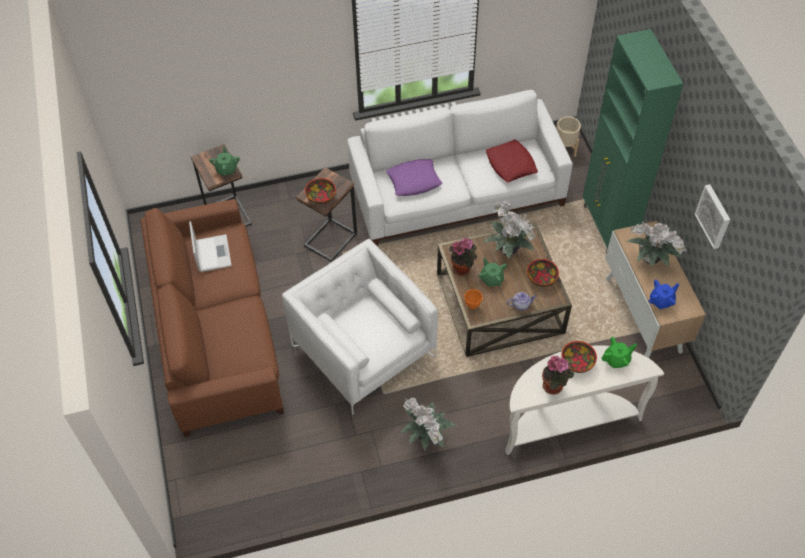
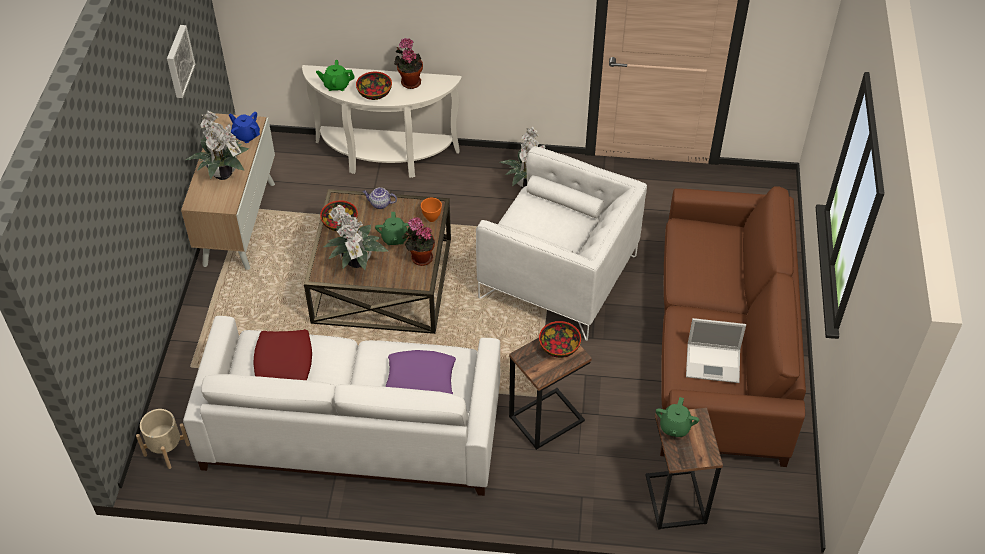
camera: 160 degrees left, 5 degrees down
laptop [189,221,232,272] -> laptop turned 90 degrees counterclockwise [686,318,746,383]
white armchair [282,239,438,415] -> white armchair turned 45 degrees counterclockwise [476,146,647,341]
green cabinet [583,29,684,253] -> none
blue teapot [649,280,679,309] -> blue teapot turned 45 degrees clockwise [229,112,260,143]

